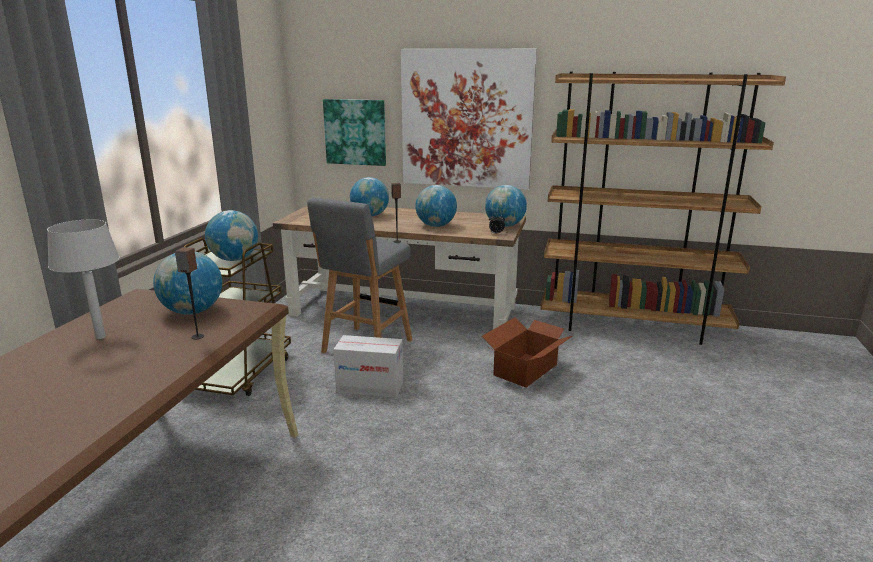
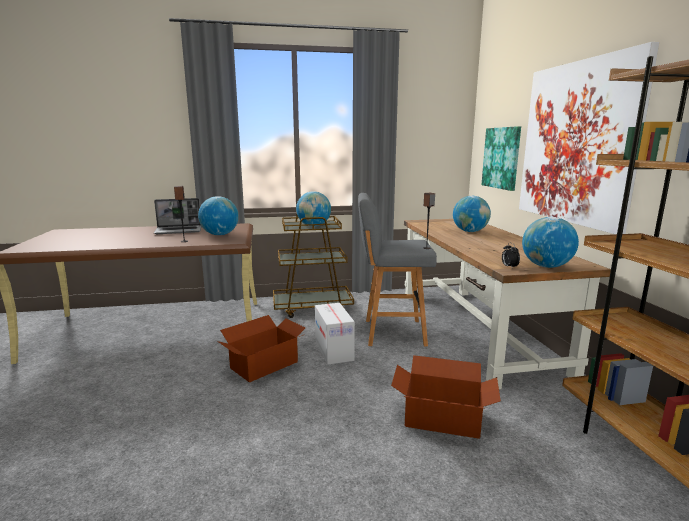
camera: 65 degrees right, 5 degrees down
grey table lamp [47,219,120,339] -> laptop [154,198,201,234]
globe [415,185,457,227] -> none
none -> cardboard box [217,315,305,382]

